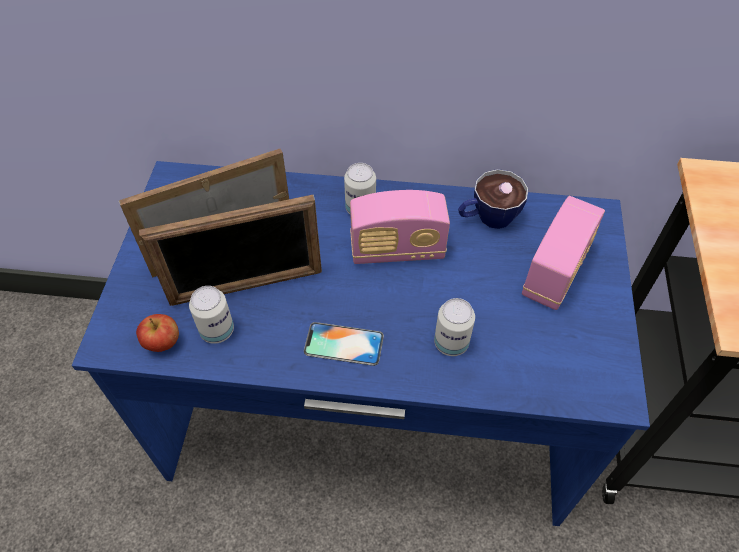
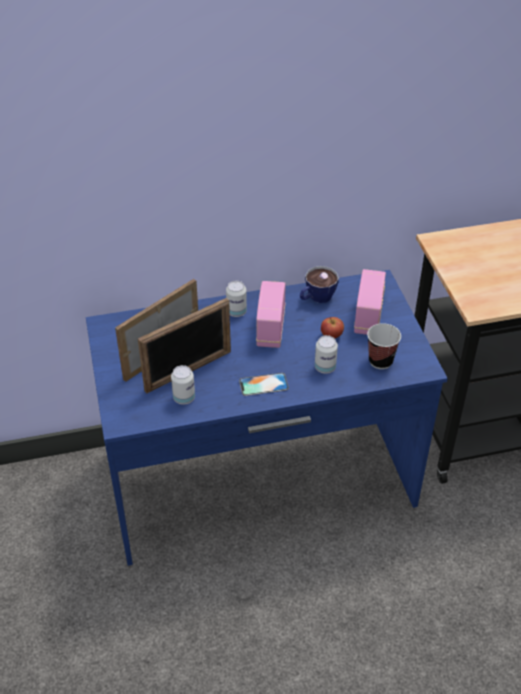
camera: 20 degrees left, 10 degrees down
apple [136,314,179,352] -> apple moved to [321,317,344,338]
radio [350,190,450,264] -> radio turned 120 degrees clockwise [256,281,286,348]
none -> cup [367,323,401,369]

